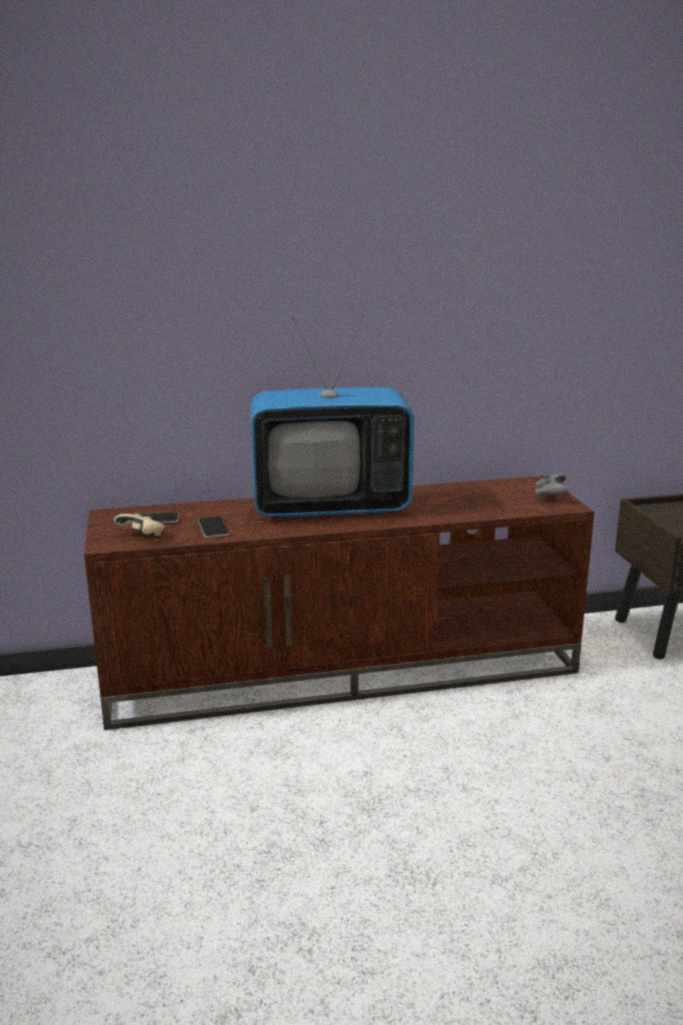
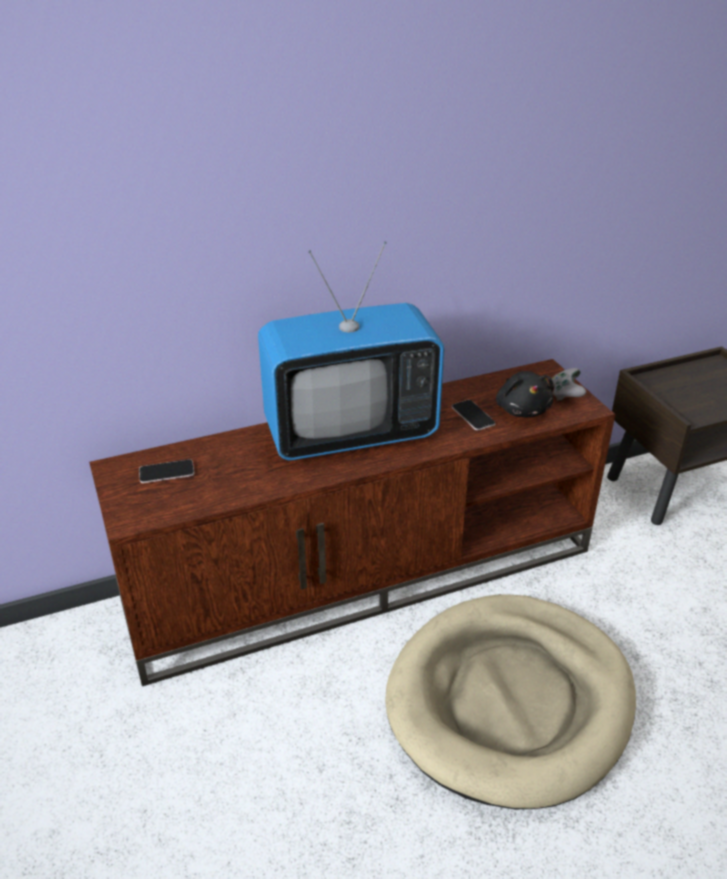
camera: 10 degrees left, 15 degrees up
beige game controller [114,512,165,536] -> none
phone [198,516,229,538] -> phone moved to [452,400,496,430]
none -> beige dog bed [385,594,636,809]
none -> black plush toy [496,371,554,417]

